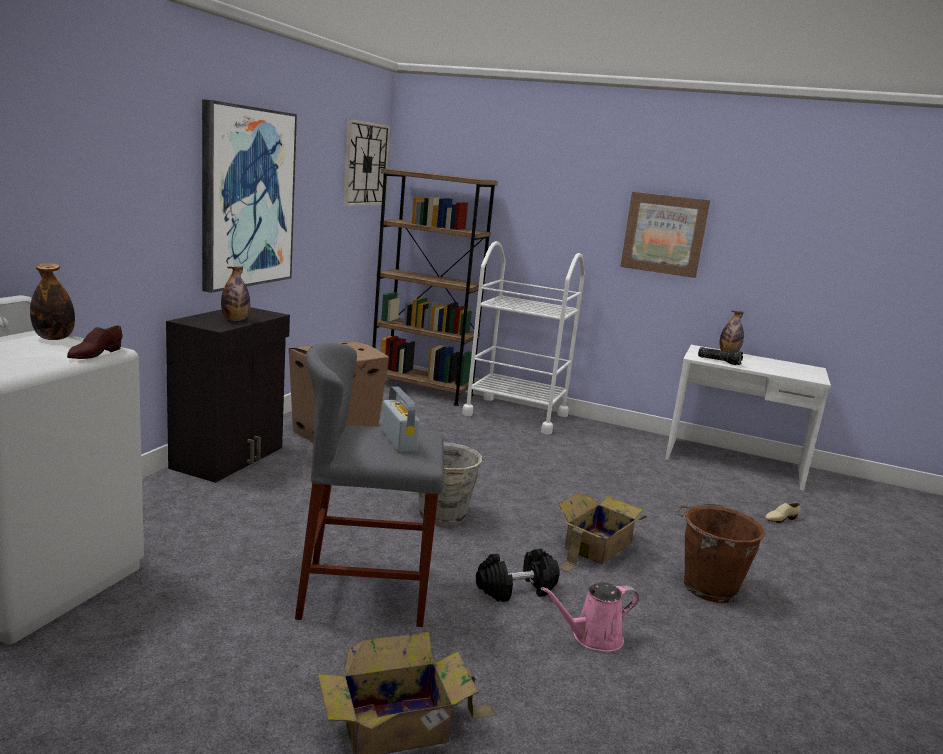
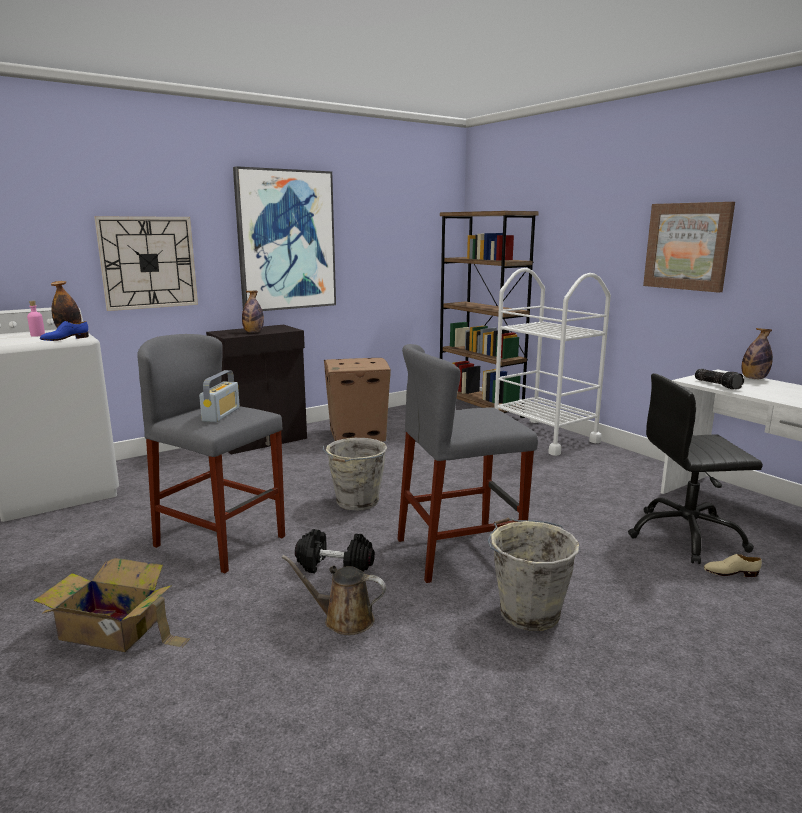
camera: 35 degrees right, 0 degrees up
brown shoe [67,325,122,359] -> blue shoe [40,321,89,341]
wall clock [343,119,391,206] -> wall clock moved to [94,216,198,311]
pink watering can [541,582,639,652] -> brown watering can [281,555,386,635]
cardboard box [558,493,647,573] -> grey stool [398,344,538,583]
brown bucket [675,503,766,603] -> grey bucket [488,518,579,631]
none -> pink bottle [27,301,45,337]
none -> black office chair [628,373,763,564]

